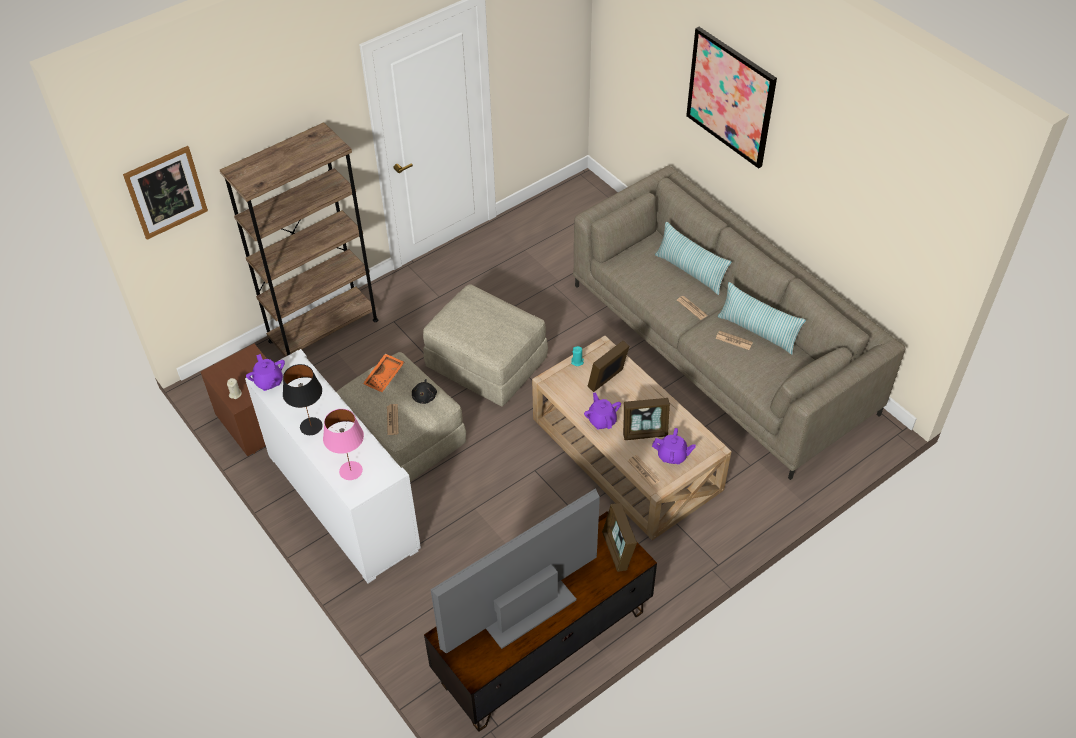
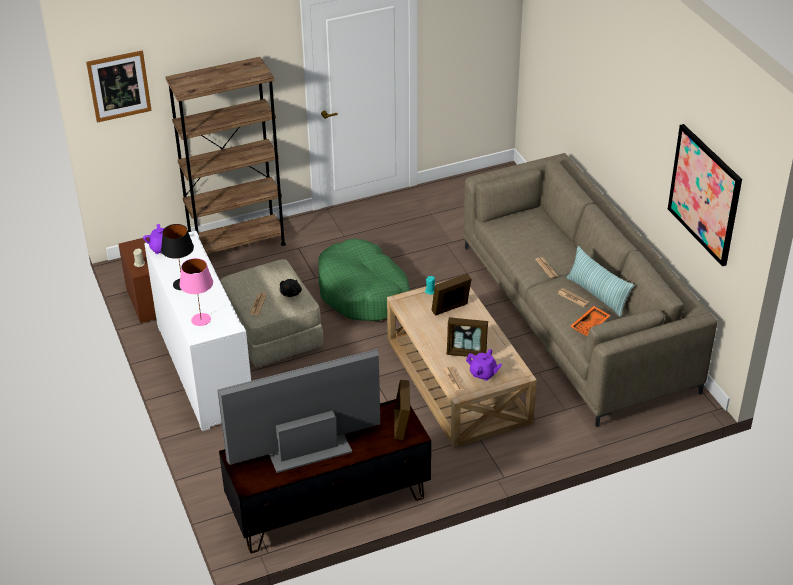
camera: 15 degrees right, 10 degrees down
orange tray [363,354,404,392] -> orange tray moved to [570,306,611,336]
beige ottoman [423,284,548,407] -> green dog bed [319,239,410,321]
purple teapot [584,392,621,430] -> none
pillow [655,222,732,295] -> none
picture [686,27,777,169] -> picture moved to [668,124,742,266]

